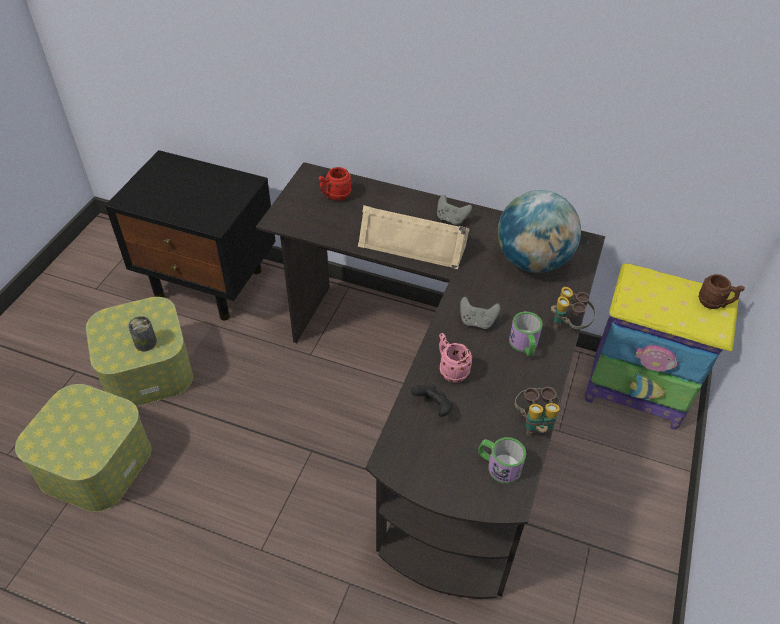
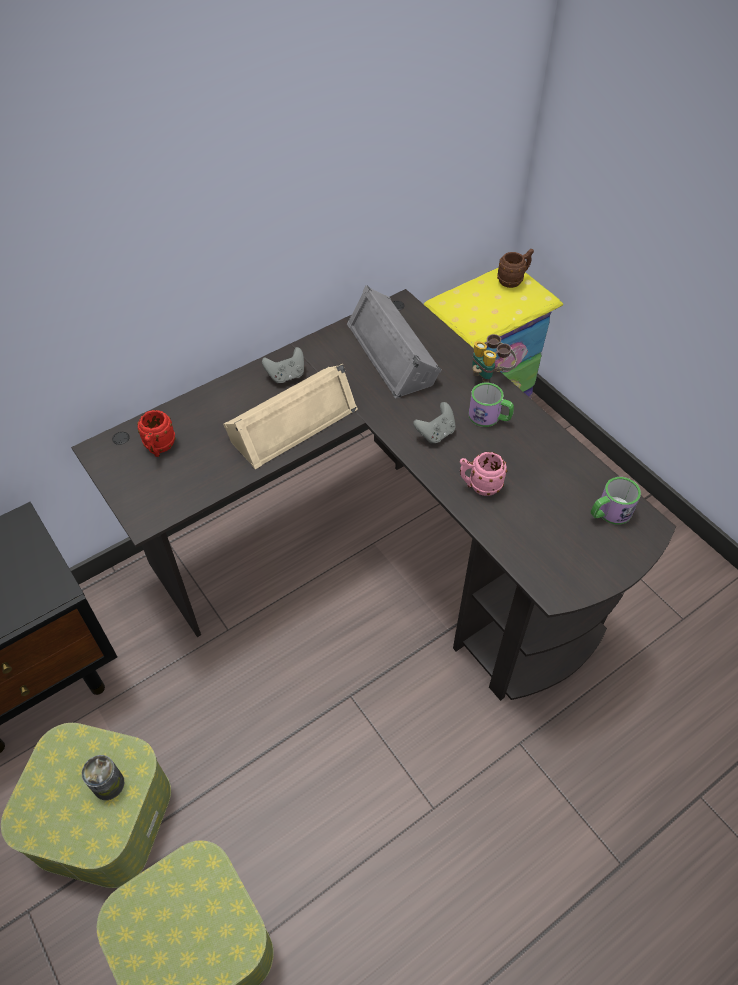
camera: 55 degrees left, 5 degrees up
black game controller [412,385,453,417] -> none
globe [498,190,581,273] -> grey speaker [347,285,442,399]
binoculars [514,387,560,436] -> none

